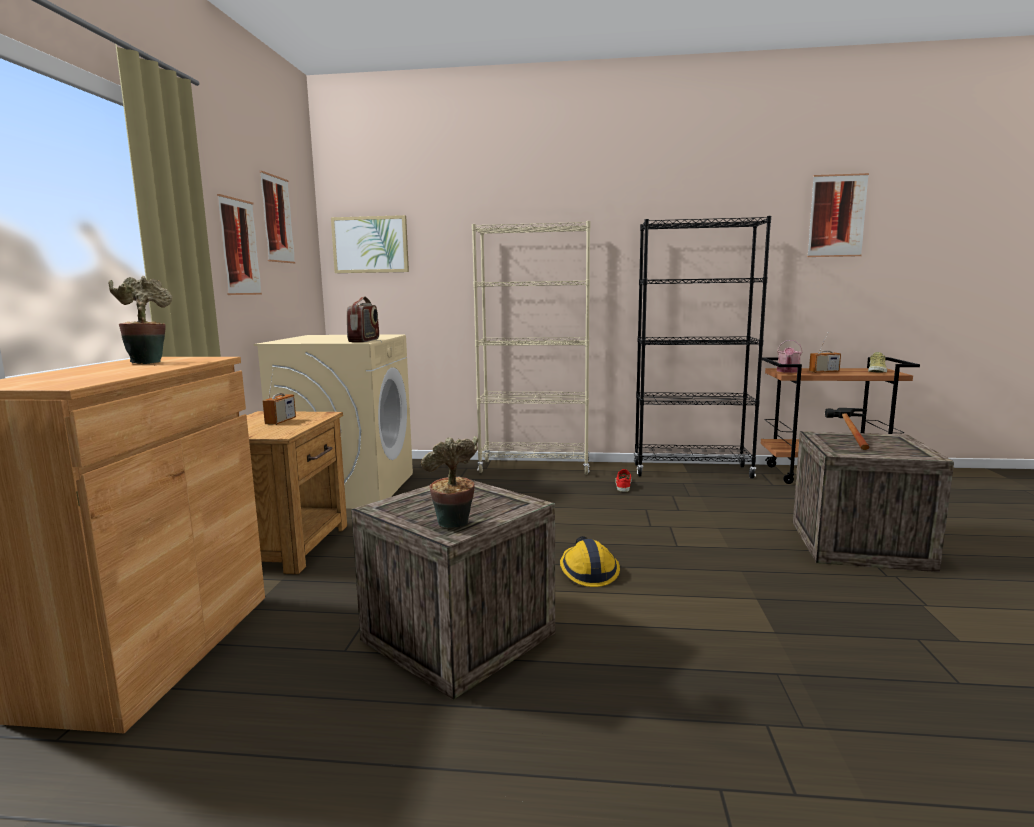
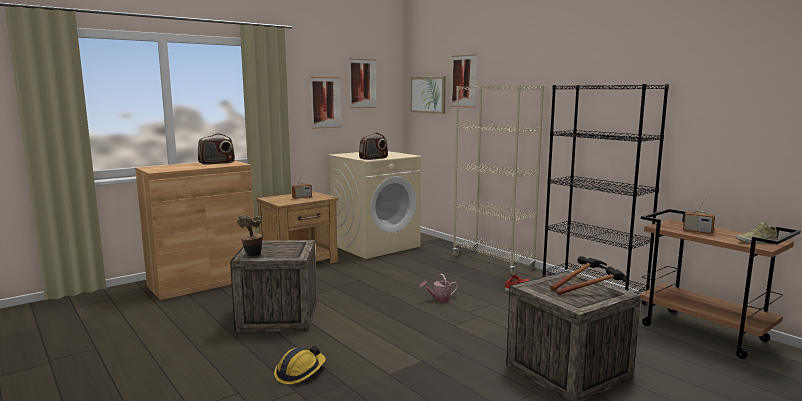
camera: 45 degrees right, 0 degrees up
potted plant [108,276,172,364] -> radio [198,133,235,165]
hard hat [560,536,620,587] -> hard hat moved to [274,346,326,384]
watering can [777,340,803,373] -> watering can moved to [420,274,458,302]
picture [807,173,869,257] -> picture moved to [451,54,477,108]
none -> hammer [556,267,627,295]

